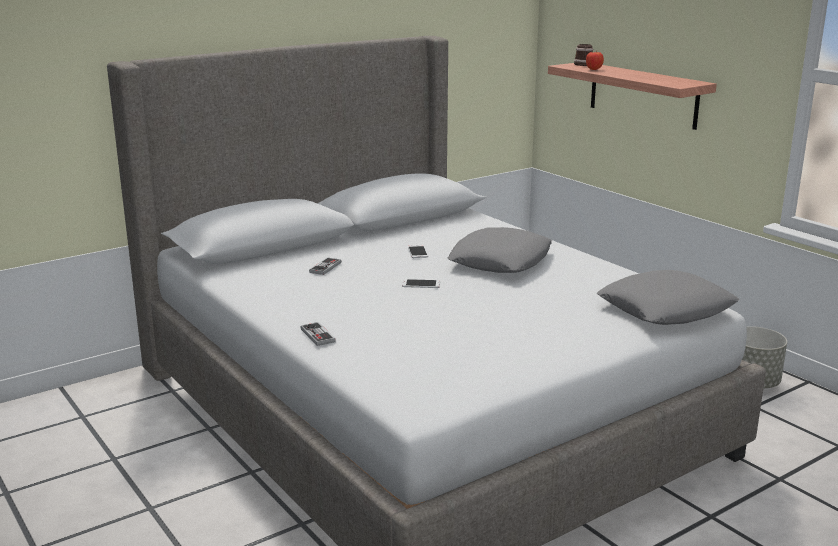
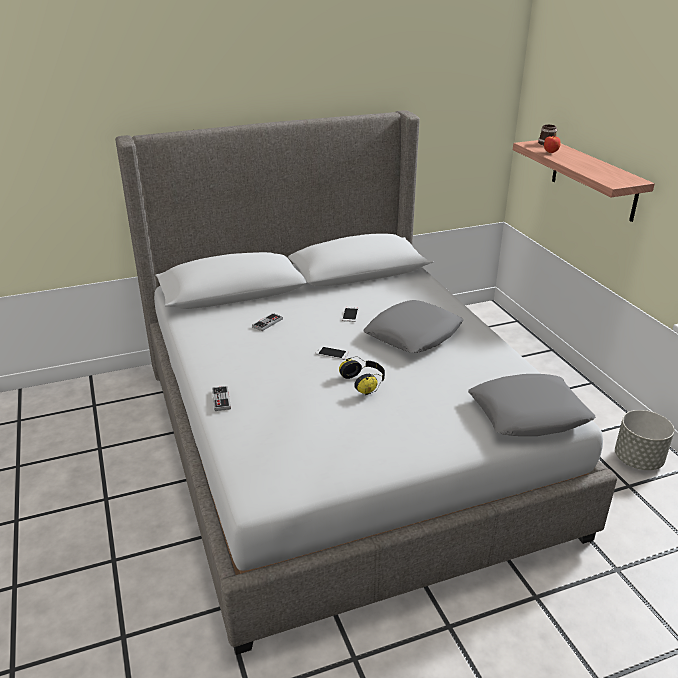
camera: 15 degrees right, 10 degrees up
none -> headphones [339,356,385,395]

